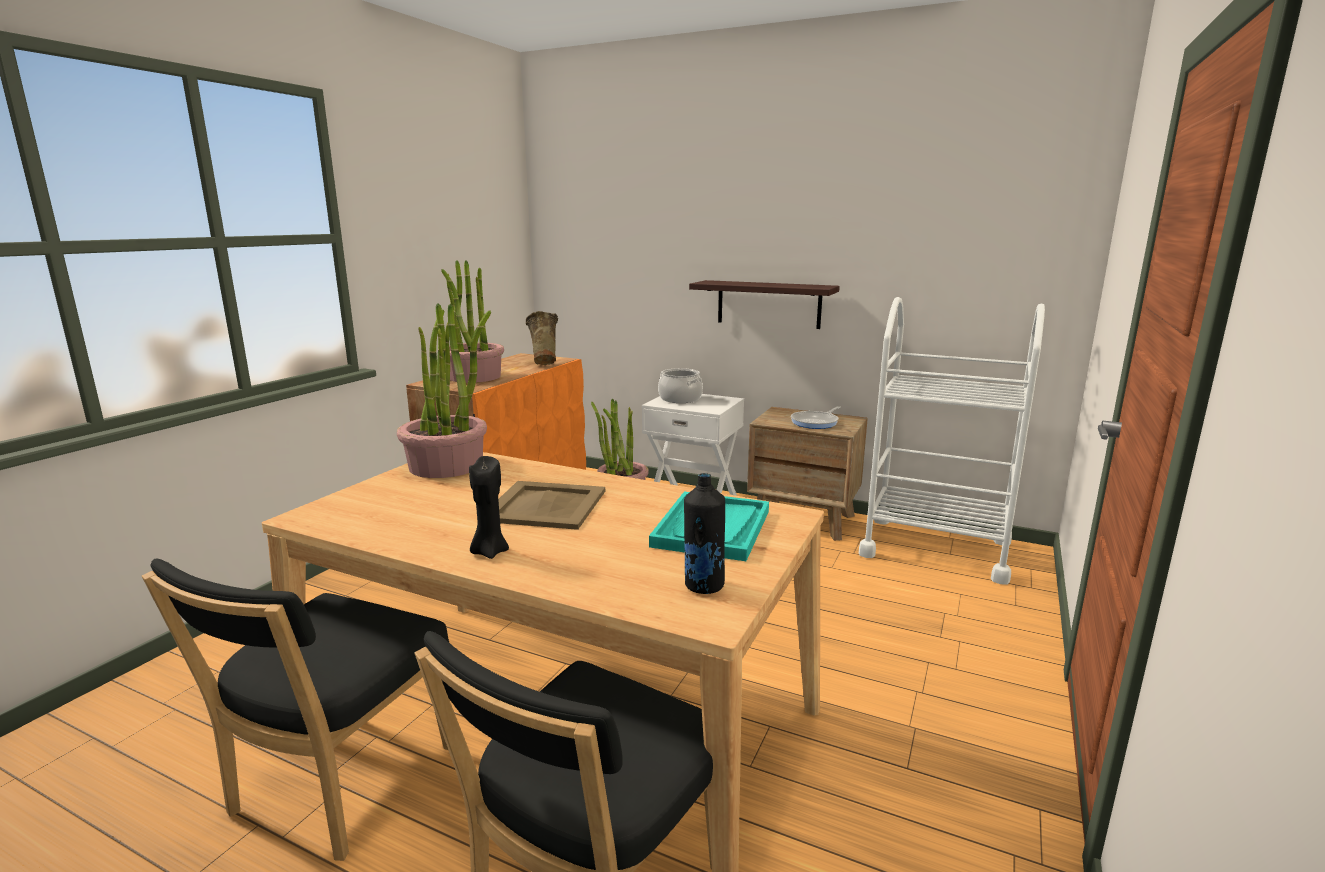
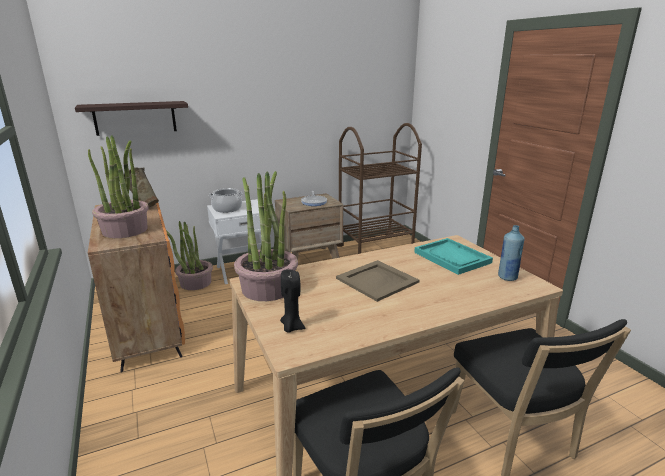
camera: 50 degrees left, 5 degrees up
black candle [469,456,509,559] -> black candle moved to [280,269,306,333]
black bottle [684,473,725,594] -> blue bottle [498,225,525,281]
shelf [689,280,840,329] -> shelf moved to [75,101,188,136]
white cart [859,297,1045,585] -> brown cart [336,123,422,254]

